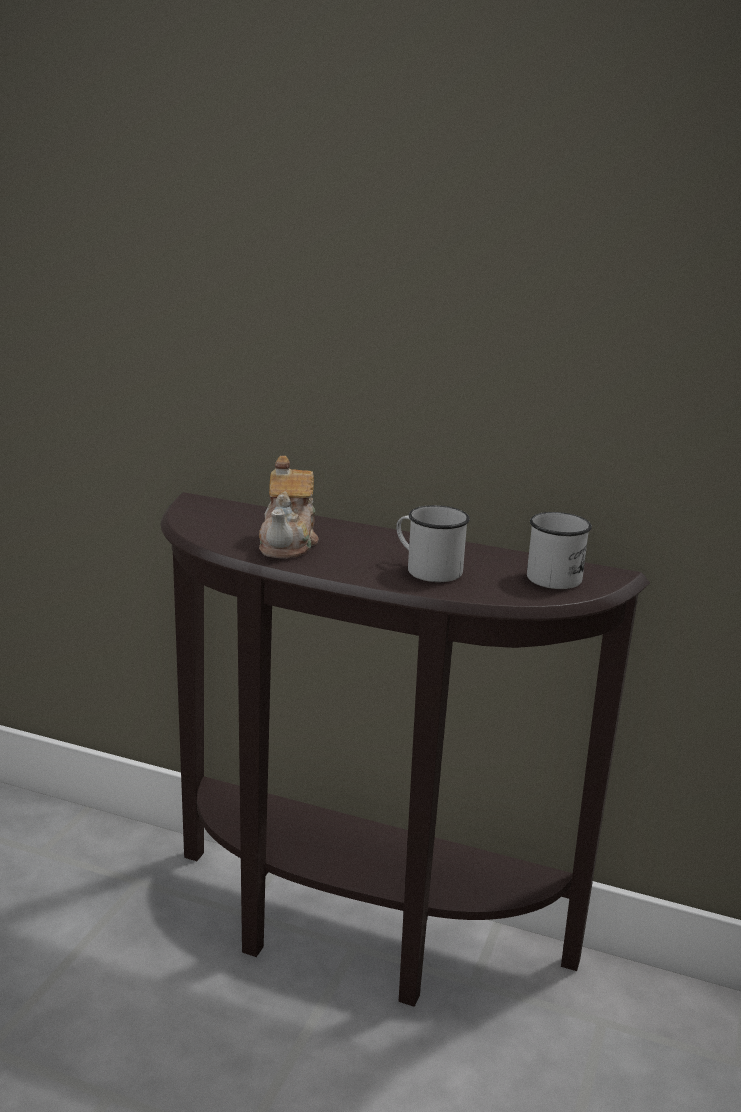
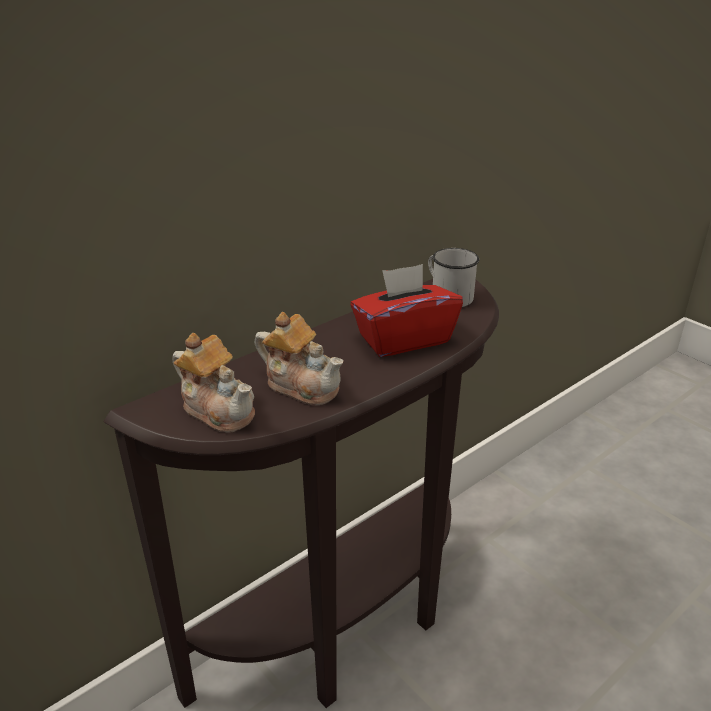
camera: 60 degrees left, 10 degrees up
white mug [396,505,470,582] -> red tissue box [350,264,463,357]
none -> teapot [173,333,255,432]

